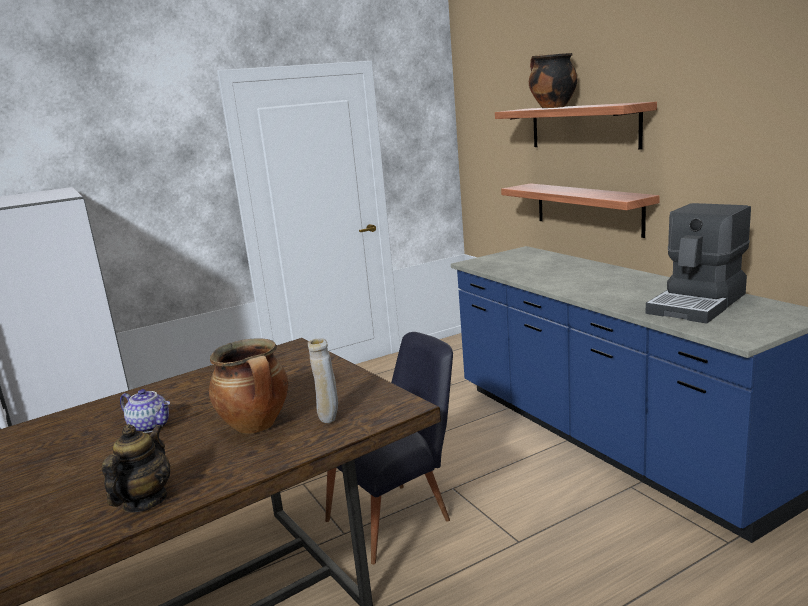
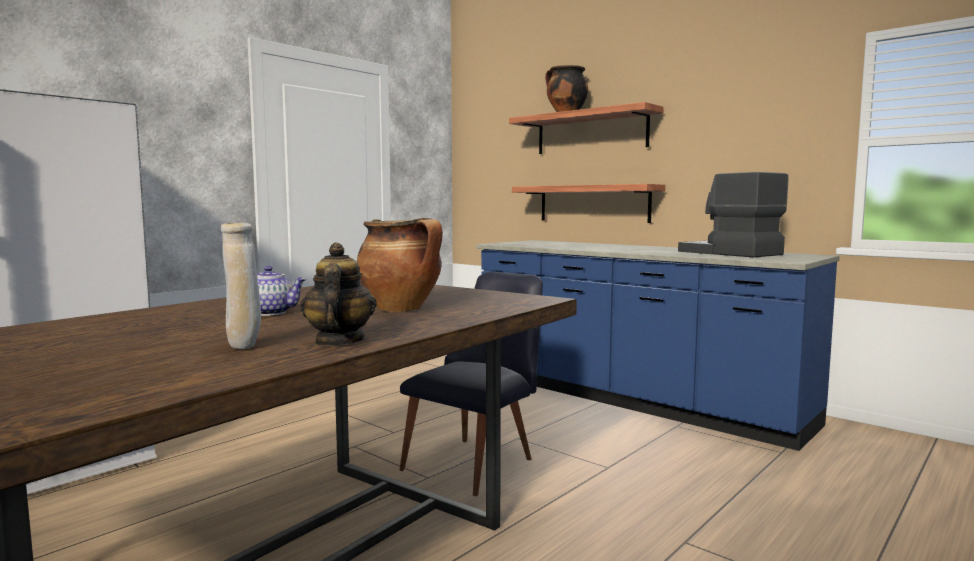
camera: 20 degrees left, 10 degrees down
beige vase [308,338,338,423] -> beige vase moved to [221,223,261,349]
coffee machine [646,203,751,324] -> coffee machine turned 120 degrees clockwise [678,172,789,257]

